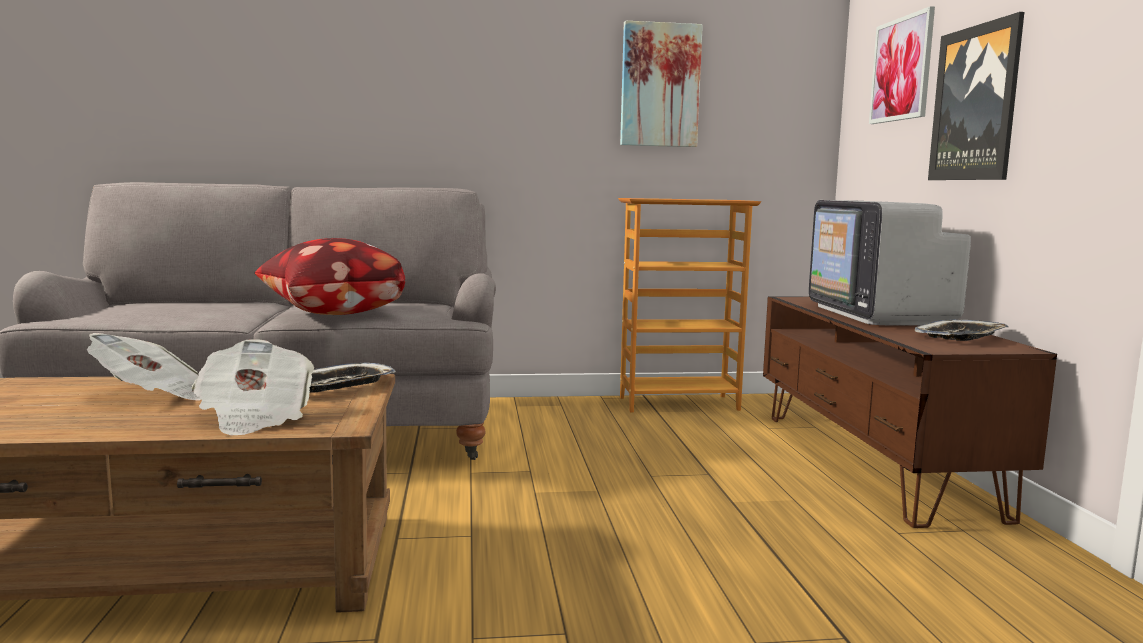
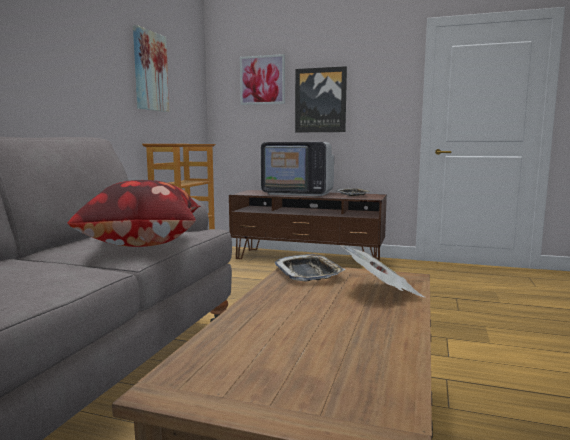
camera: 65 degrees left, 0 degrees up
newspaper [87,333,201,401] -> none

